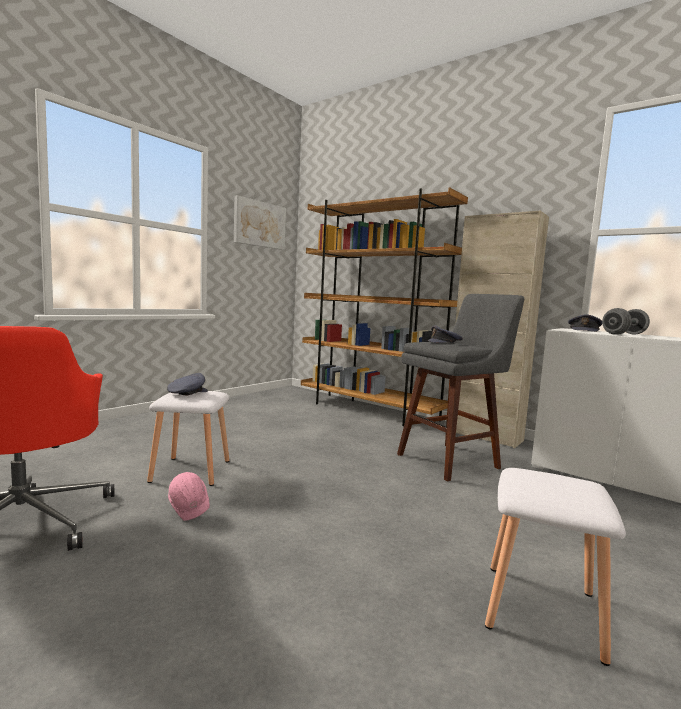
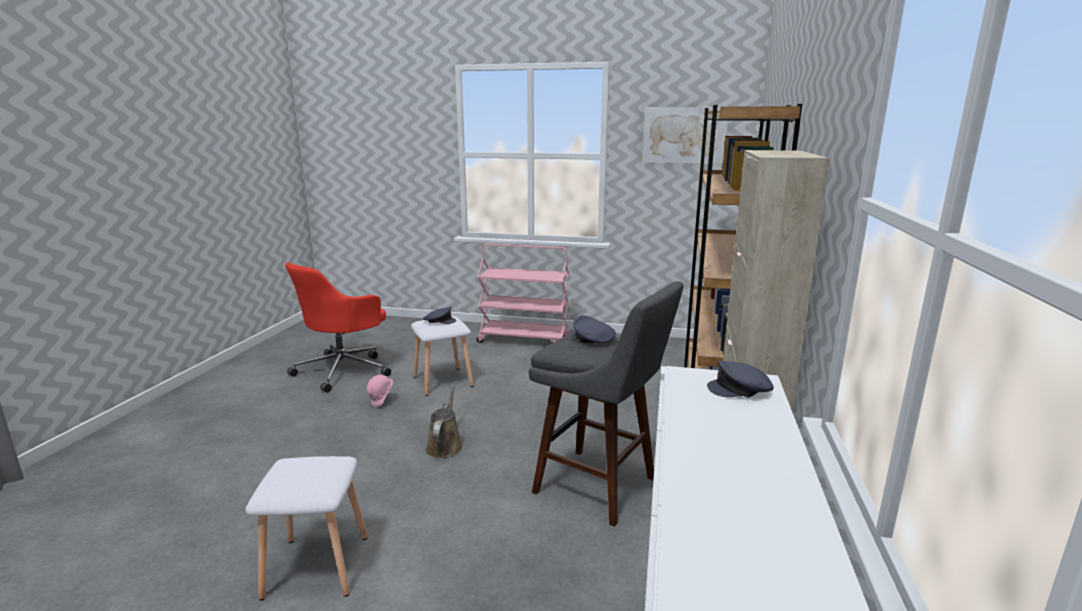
camera: 65 degrees right, 10 degrees up
grey dumbbell [602,308,650,335] -> none
none -> brown watering can [425,383,463,458]
none -> pink cart [477,244,569,343]

